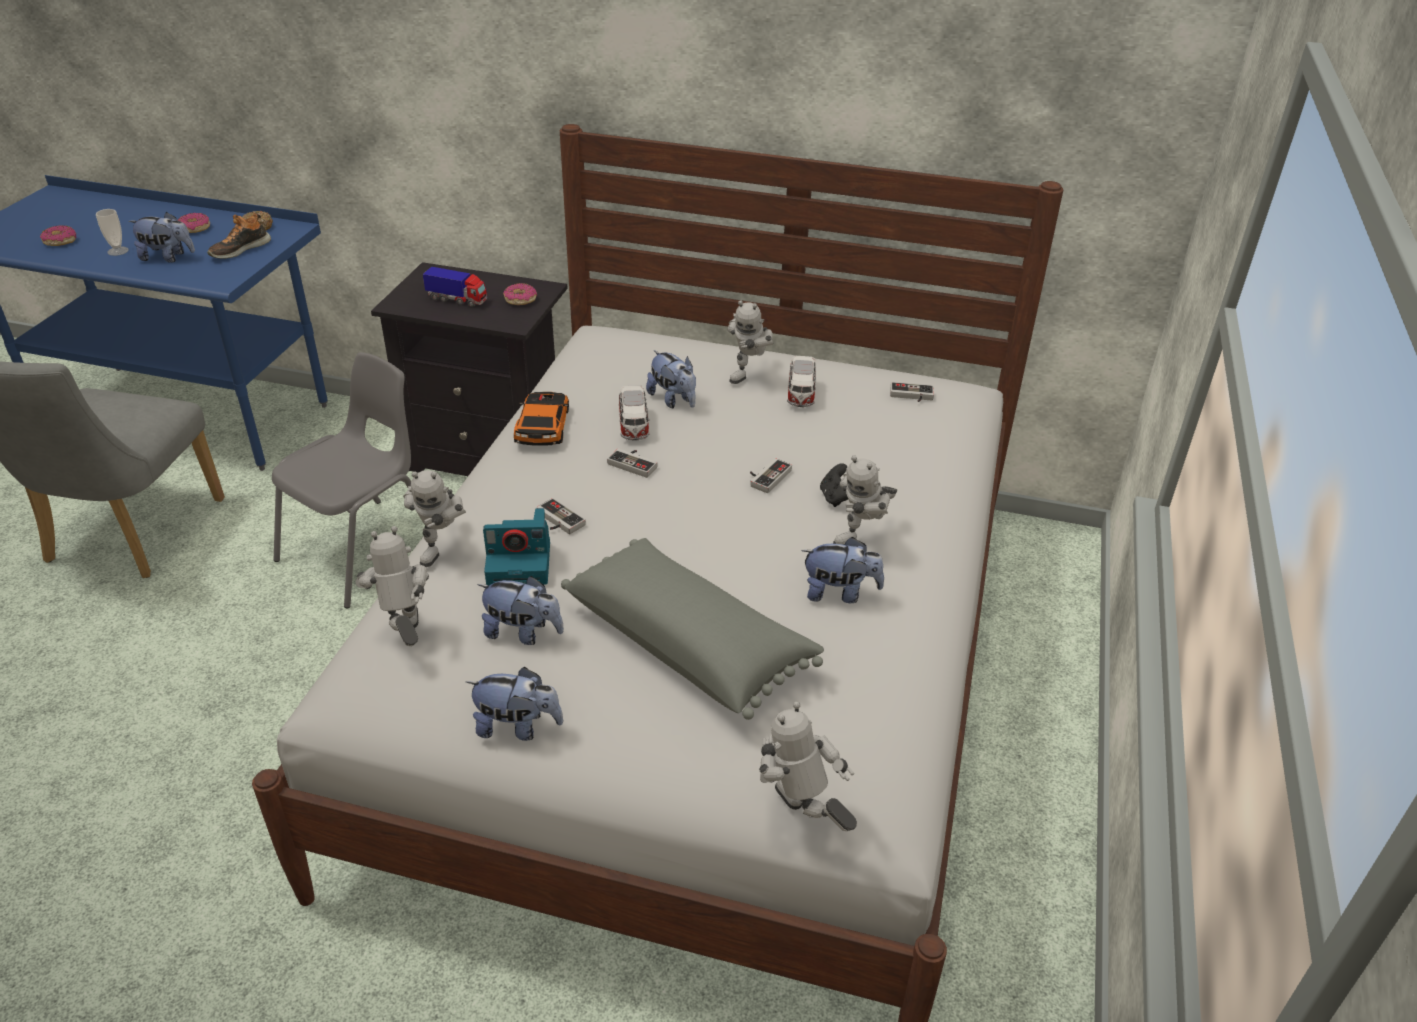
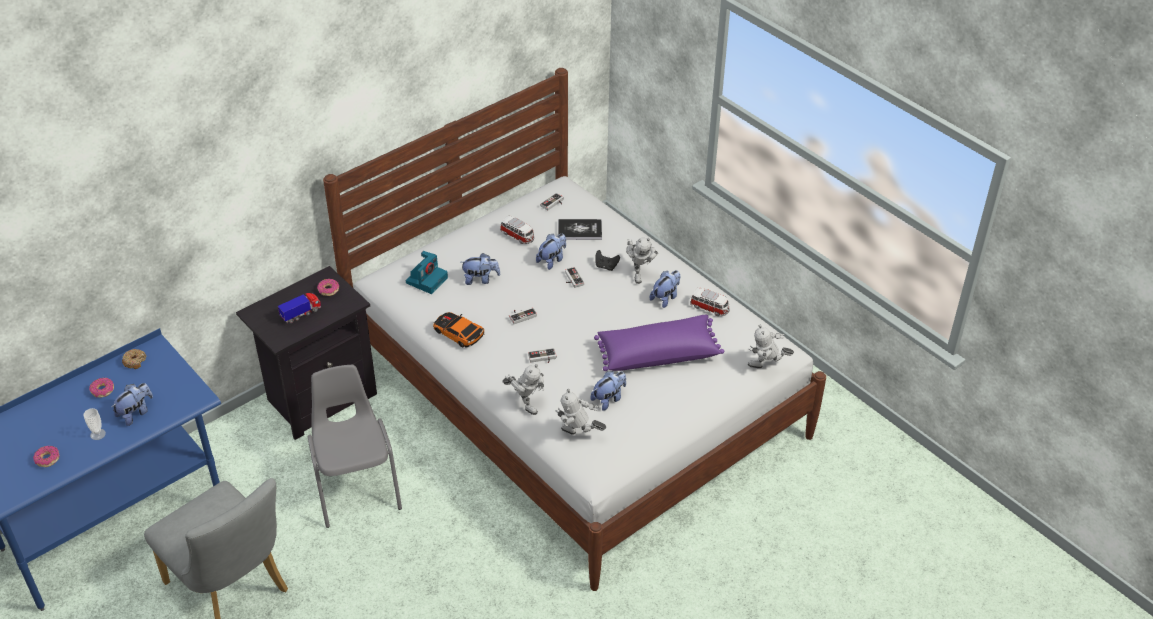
camera: 55 degrees left, 5 degrees up
shoe [207,214,271,259] -> none
plush toy [466,667,563,741] -> plush toy moved to [536,234,566,270]
camera [483,508,550,585] -> camera moved to [406,251,448,294]
grey pillow [561,538,824,720] -> purple pillow [594,315,724,371]
toy car [619,385,650,441] -> toy car moved to [690,288,730,316]
toy robot [728,300,773,384] -> none
none -> book [558,219,602,240]

